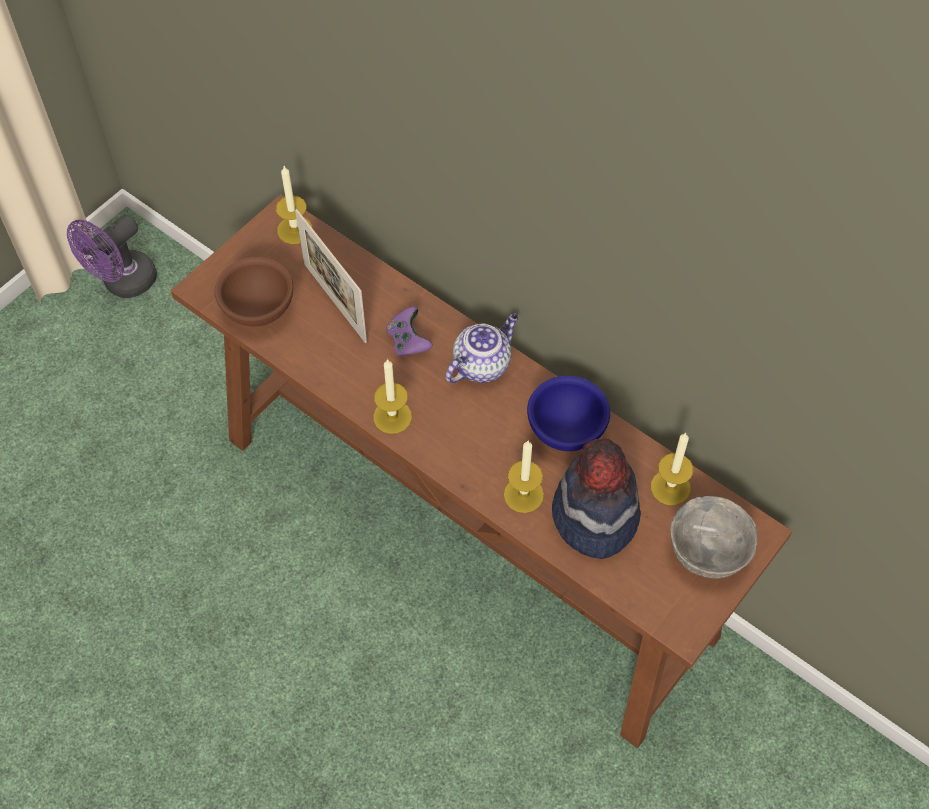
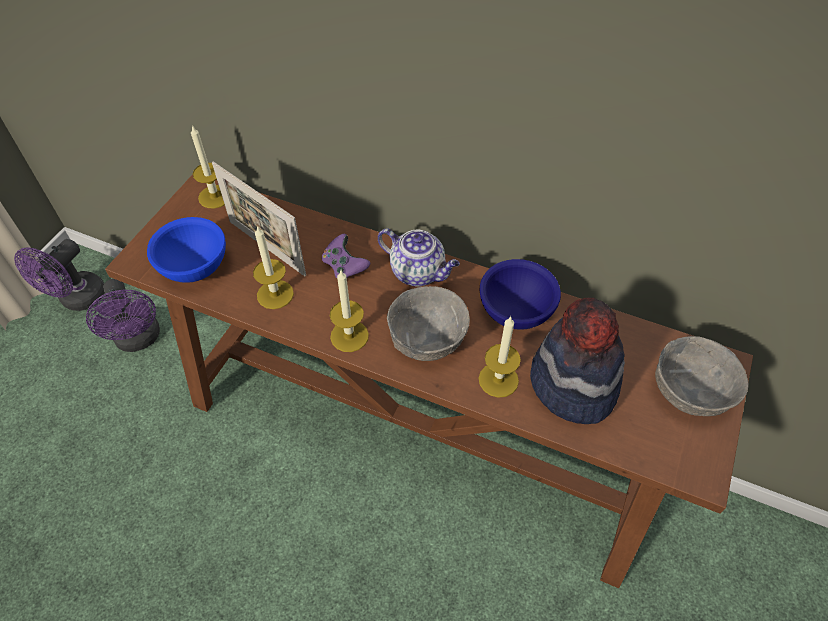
camera: 15 degrees left, 5 degrees down
brown bowl [215,257,293,327] -> blue bowl [147,217,226,283]
teapot [446,313,518,383] -> teapot turned 90 degrees clockwise [378,228,460,287]
candle [651,433,693,505] -> candle moved to [253,226,294,309]
none -> purple fan [86,279,160,352]
none -> grey bowl [387,286,470,361]

